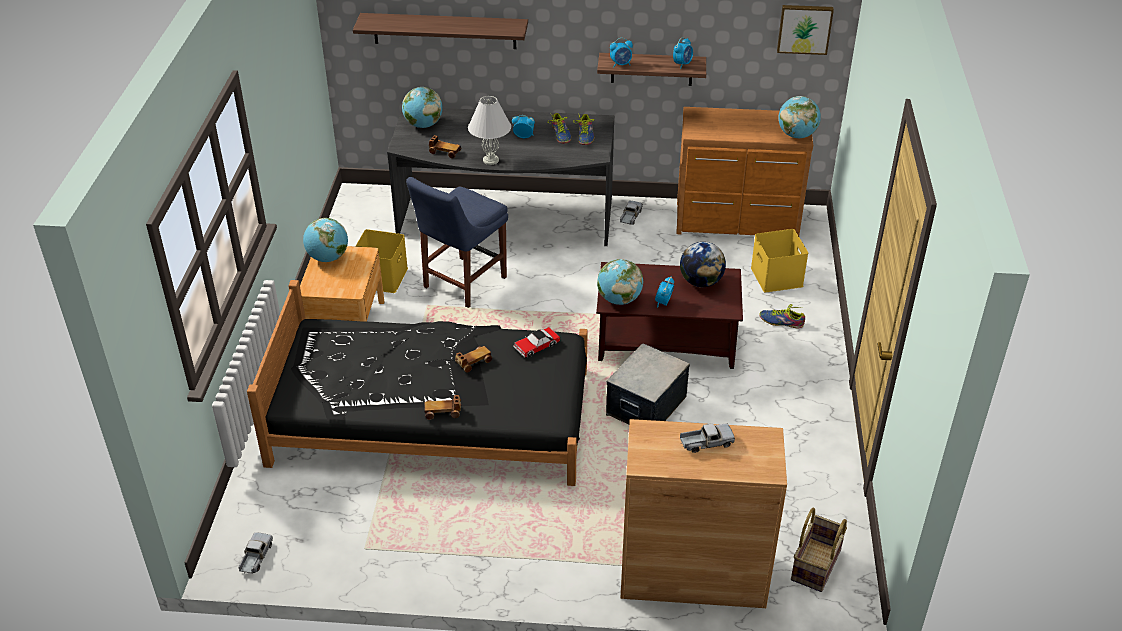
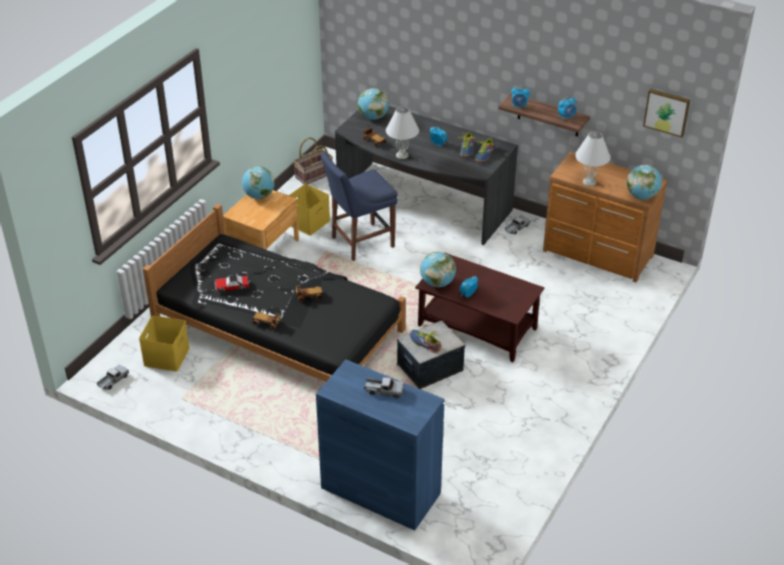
camera: 25 degrees right, 0 degrees up
shelf [353,13,528,49] -> none
toy car [513,327,561,358] -> toy car moved to [215,275,249,292]
brown cabinet [621,419,787,608] -> blue cabinet [316,359,445,531]
globe [680,242,726,287] -> none
yellow storage box [751,229,808,292] -> yellow storage box moved to [139,315,190,372]
shoe [759,304,805,328] -> shoe moved to [410,330,441,353]
basket [791,507,847,592] -> basket moved to [293,138,333,184]
none -> white table lamp [575,131,611,186]

